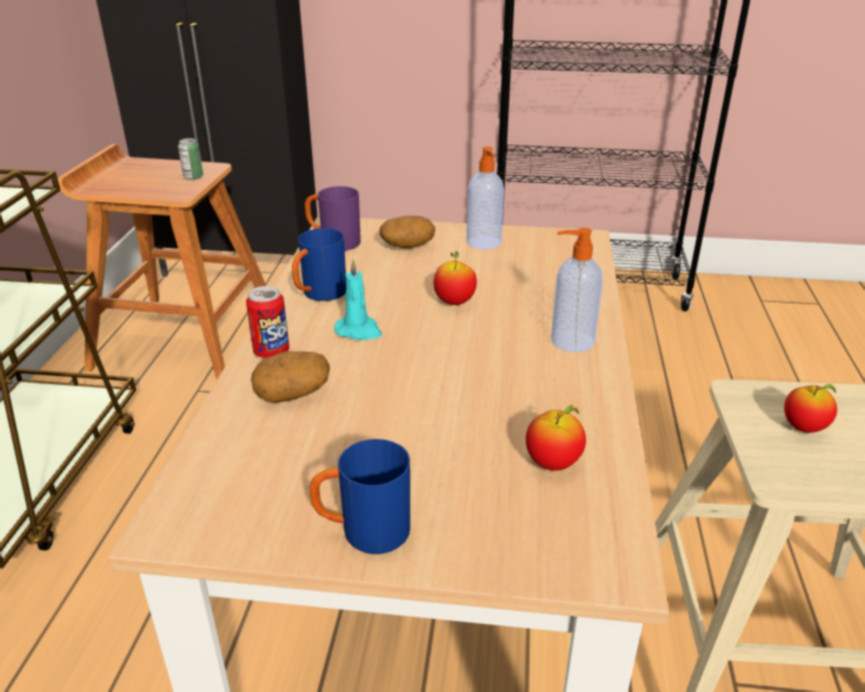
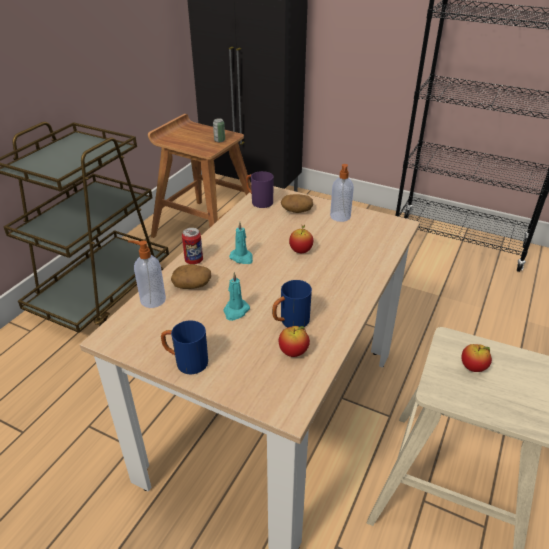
camera: 20 degrees right, 5 degrees up
blue mug [292,228,346,301] -> blue mug moved to [272,280,312,327]
soap dispenser [551,228,603,352] -> soap dispenser moved to [128,240,166,308]
none -> turquoise candle [223,272,250,321]

